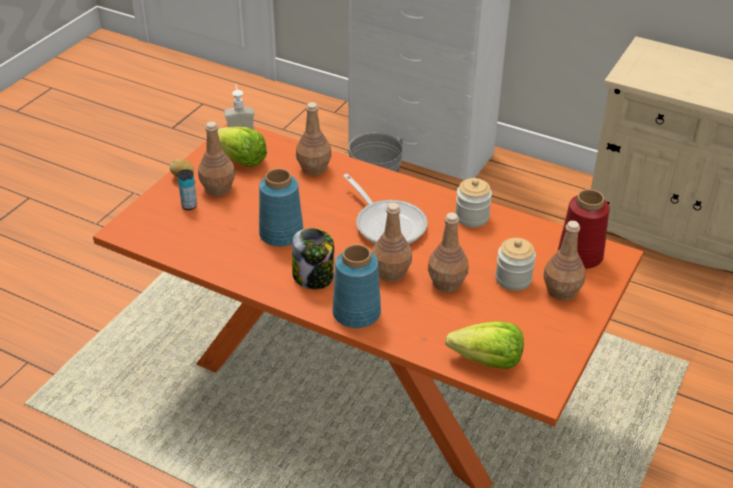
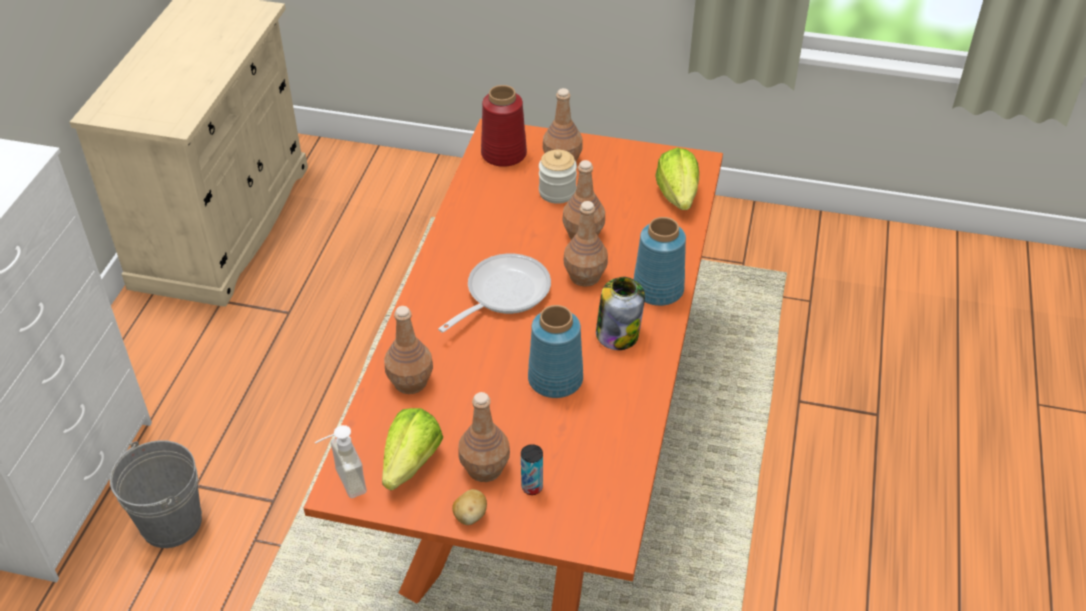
camera: 105 degrees left, 5 degrees up
jar [455,178,492,227] -> none

